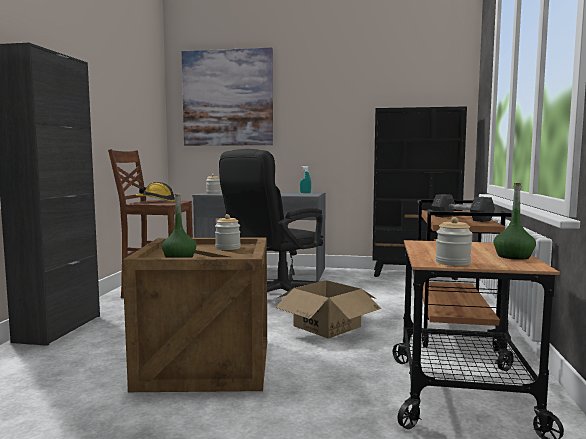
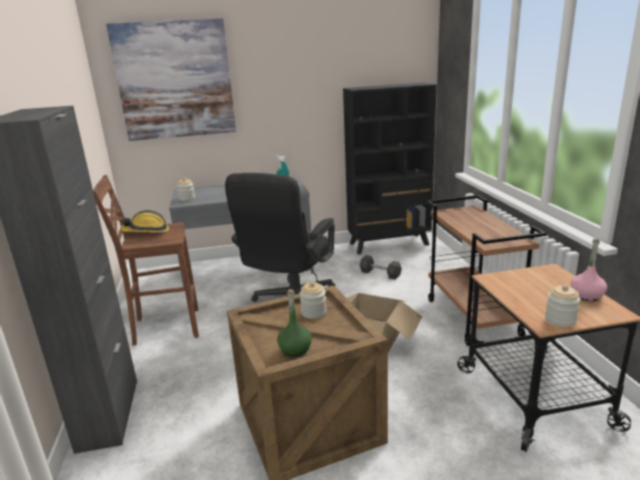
camera: 20 degrees left, 15 degrees up
grey dumbbell [432,194,495,222] -> grey dumbbell moved to [360,255,402,280]
green bottle [493,183,536,260] -> pink bottle [571,239,607,301]

